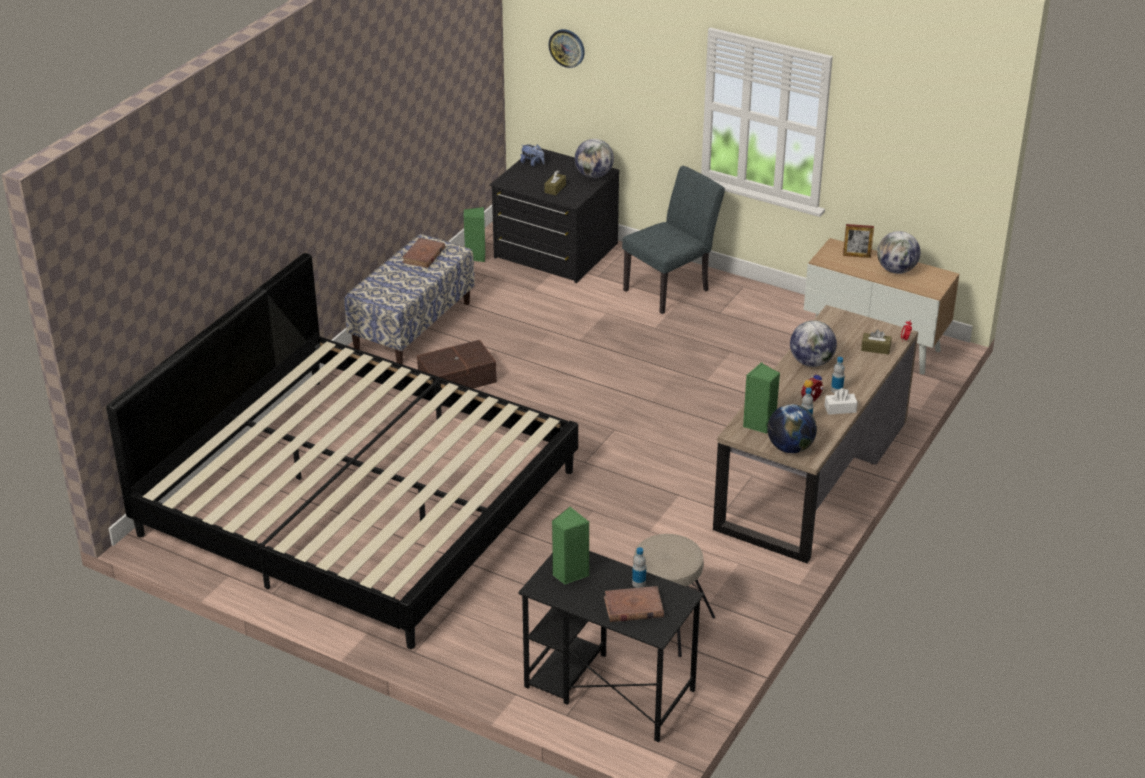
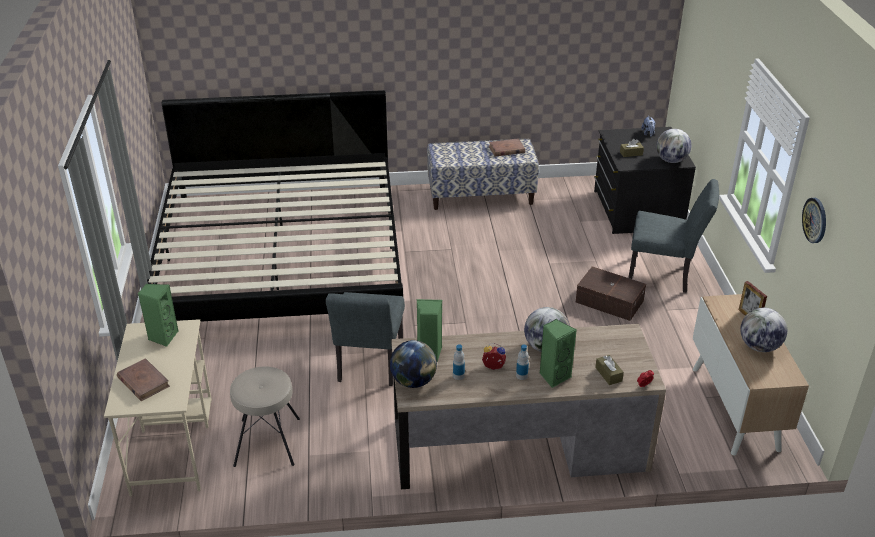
camera: 55 degrees right, 0 degrees up
brown storage box [417,340,497,388] -> brown storage box moved to [576,267,646,321]
green speaker [464,207,485,262] -> green speaker moved to [540,319,577,388]
black desk [518,551,704,742] -> beige desk [104,319,212,496]
wall clock [549,29,585,68] -> wall clock moved to [802,198,826,243]
bottle [632,547,646,588] -> none
white tissue box [825,388,858,415] -> none
none -> grey chair [326,292,405,386]

